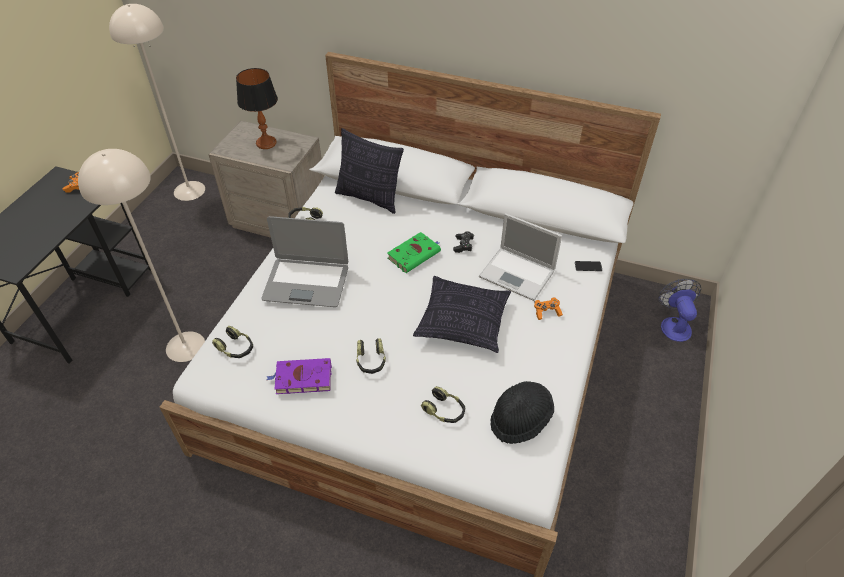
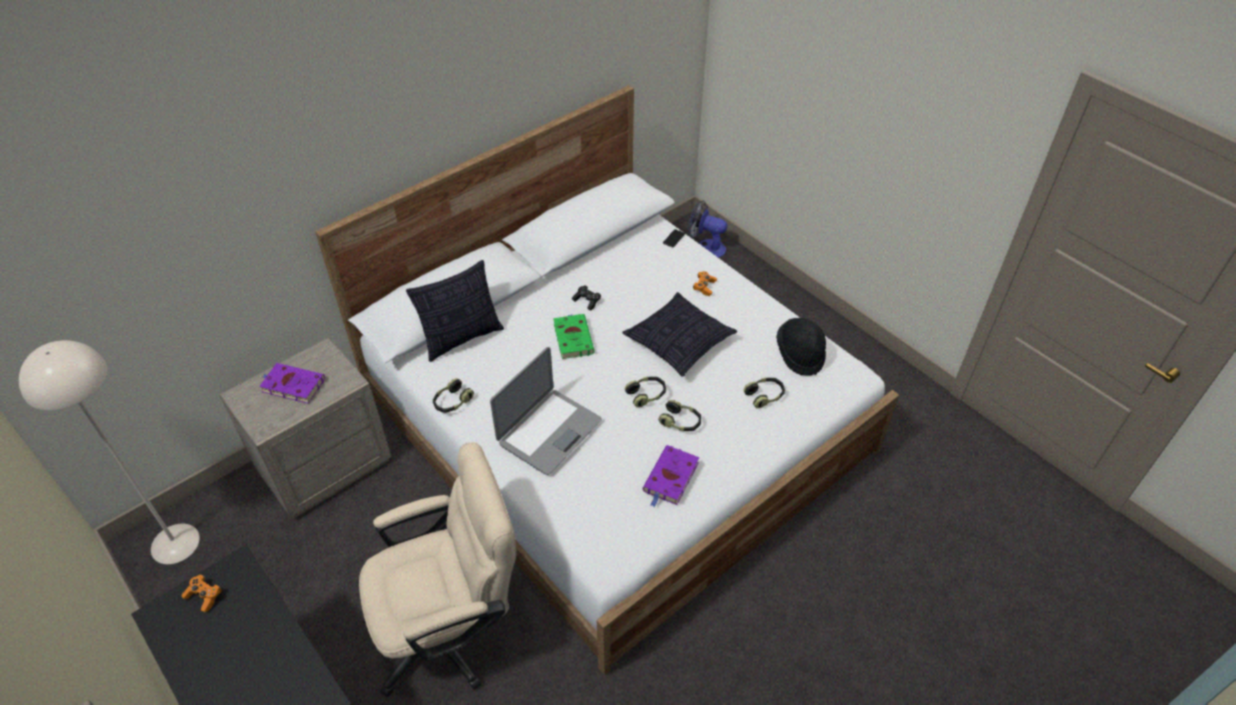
camera: 60 degrees left, 0 degrees up
beige floor lamp [78,149,205,362] -> beige office chair [359,442,517,697]
headphones [212,326,253,358] -> headphones moved to [624,376,666,407]
table lamp [236,68,278,149] -> purple book [259,363,325,404]
laptop [479,213,562,301] -> none

